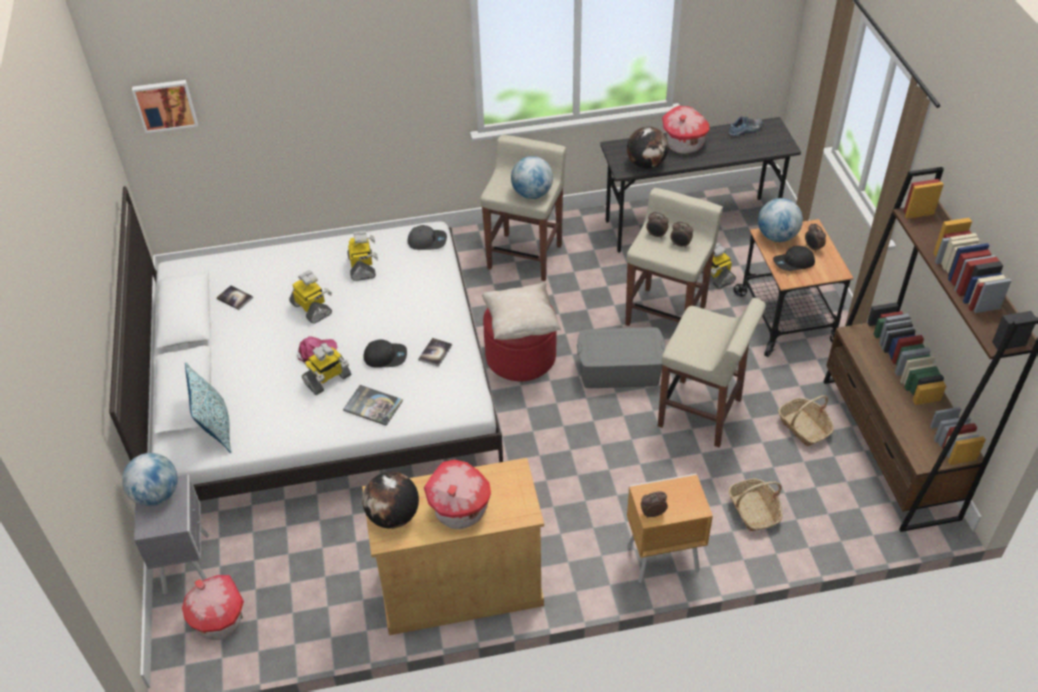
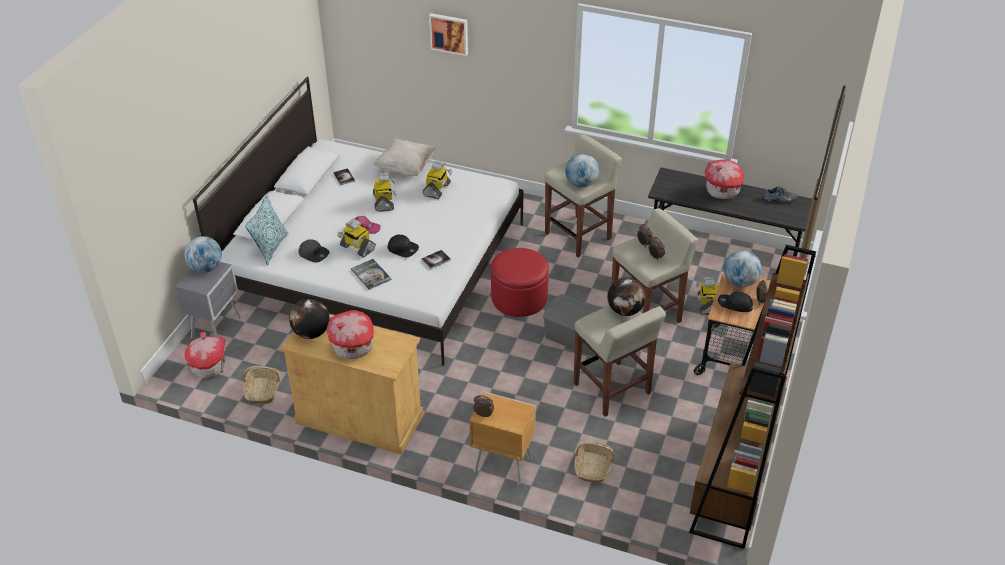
camera: 30 degrees right, 5 degrees down
picture [132,80,198,133] -> picture moved to [429,13,468,56]
toy robot [302,343,351,395] -> toy robot turned 45 degrees clockwise [337,218,376,257]
grey cap [408,225,447,250] -> grey cap moved to [299,239,330,263]
beige pillow [482,282,561,340] -> beige pillow moved to [373,139,436,176]
globe [627,127,668,169] -> globe moved to [607,278,646,316]
basket [778,395,834,446] -> basket moved to [243,366,280,404]

